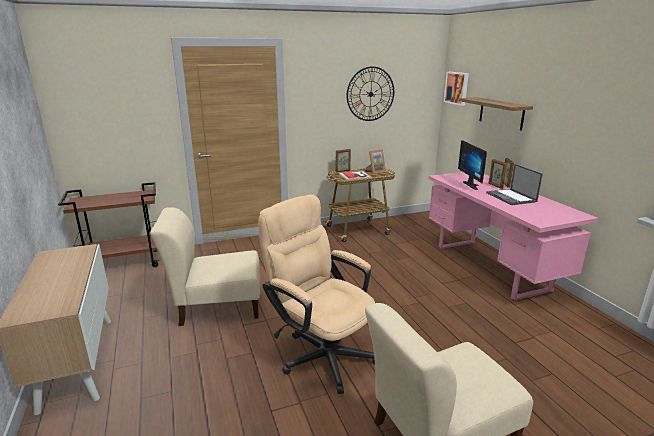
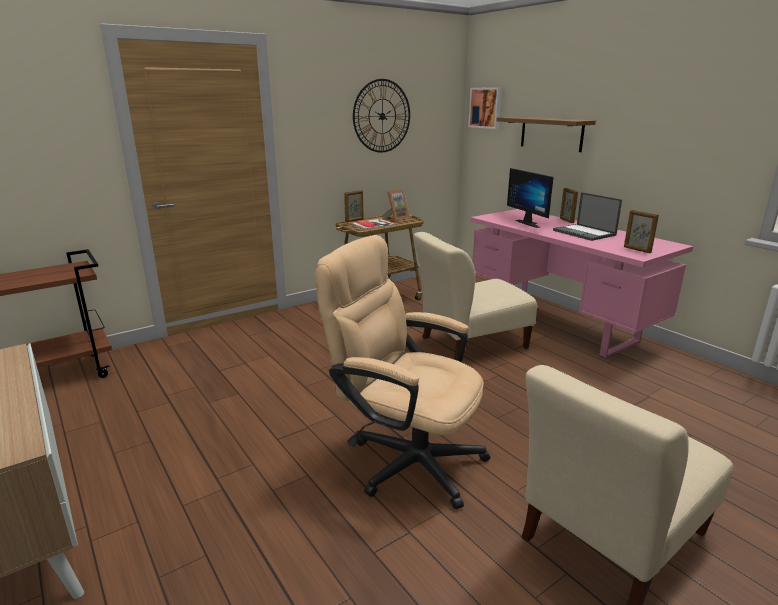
camera: 15 degrees left, 0 degrees up
beige chair [150,207,260,326] -> beige chair moved to [413,232,537,360]
picture frame [489,159,507,189] -> picture frame moved to [624,210,659,253]

